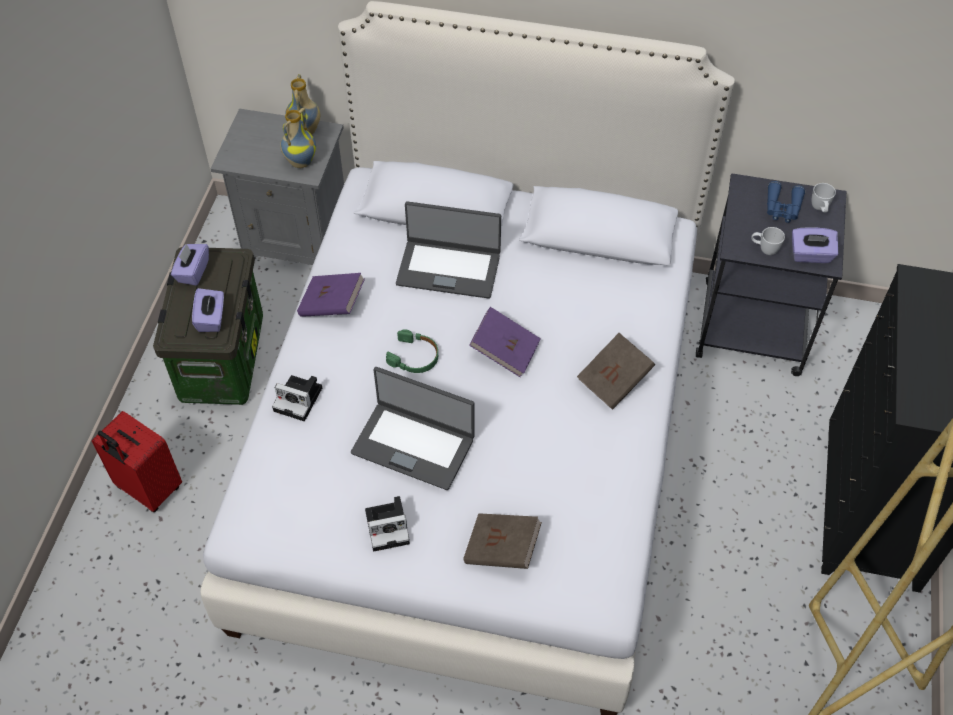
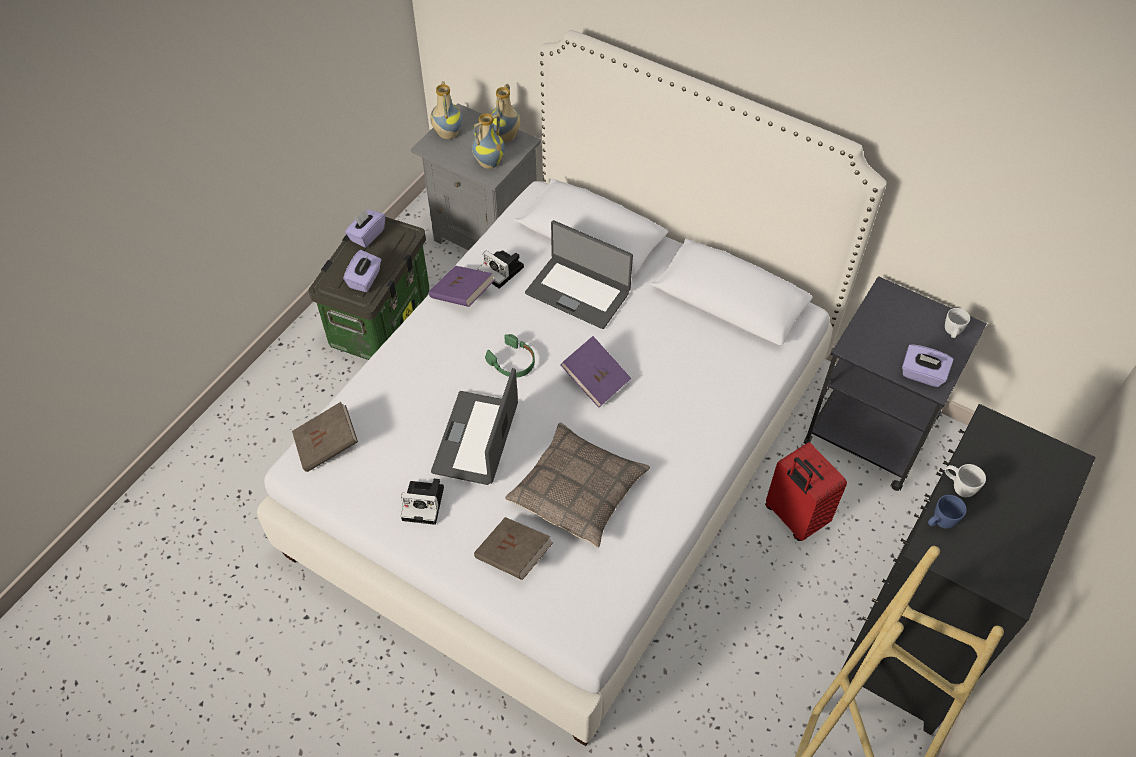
camera: 20 degrees right, 0 degrees up
red suitcase [92,411,182,512] -> red suitcase moved to [765,442,847,541]
camera [272,375,322,421] -> camera moved to [477,250,524,289]
laptop [351,367,475,490] -> laptop turned 60 degrees clockwise [431,368,518,485]
brown book [577,333,655,410] -> brown book moved to [292,402,358,472]
white mug [751,227,785,255] -> white mug moved to [945,464,986,497]
blue binoculars [767,181,806,223] -> none
none -> vase [430,81,463,139]
none -> pillow [505,422,650,547]
none -> blue mug [928,495,967,529]

